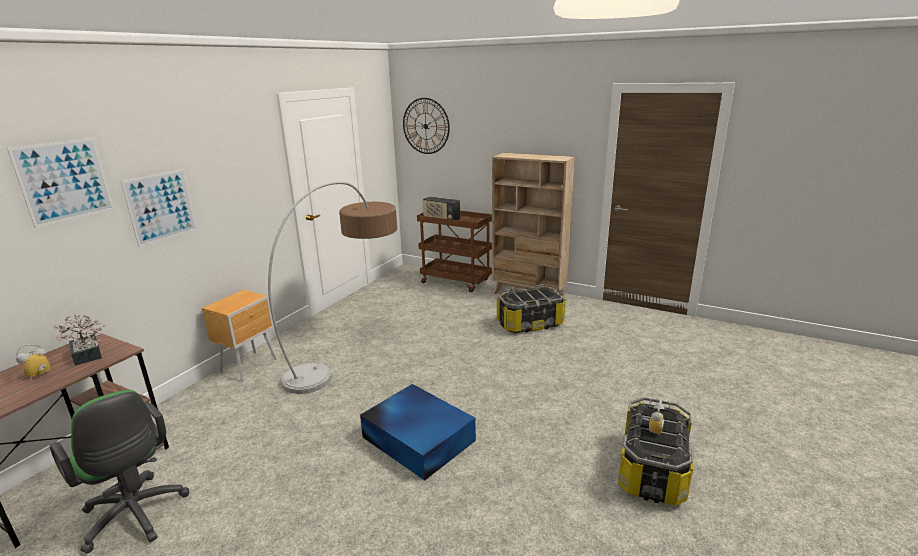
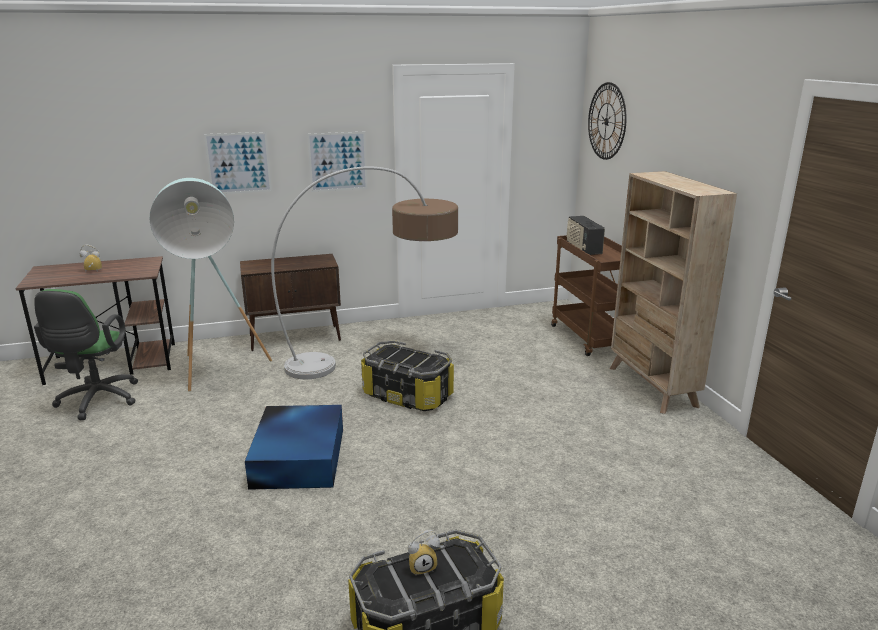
camera: 45 degrees right, 0 degrees up
picture [7,138,114,228] -> picture moved to [307,132,367,192]
potted plant [54,315,105,366] -> none
brown nightstand [202,290,277,381] -> brown cabinet [240,254,341,351]
storage box [497,284,566,333] -> storage box moved to [361,340,454,411]
none -> turquoise floor lamp [150,178,272,392]

